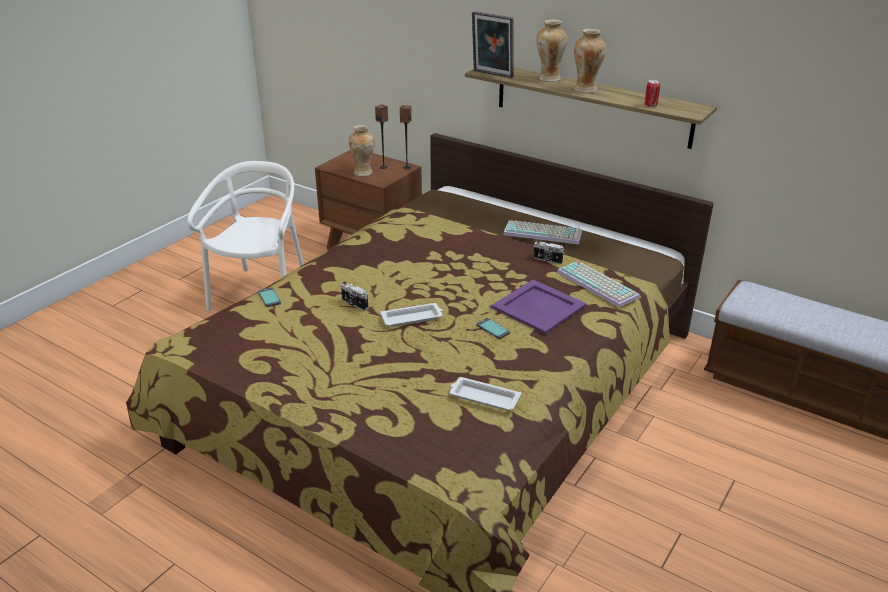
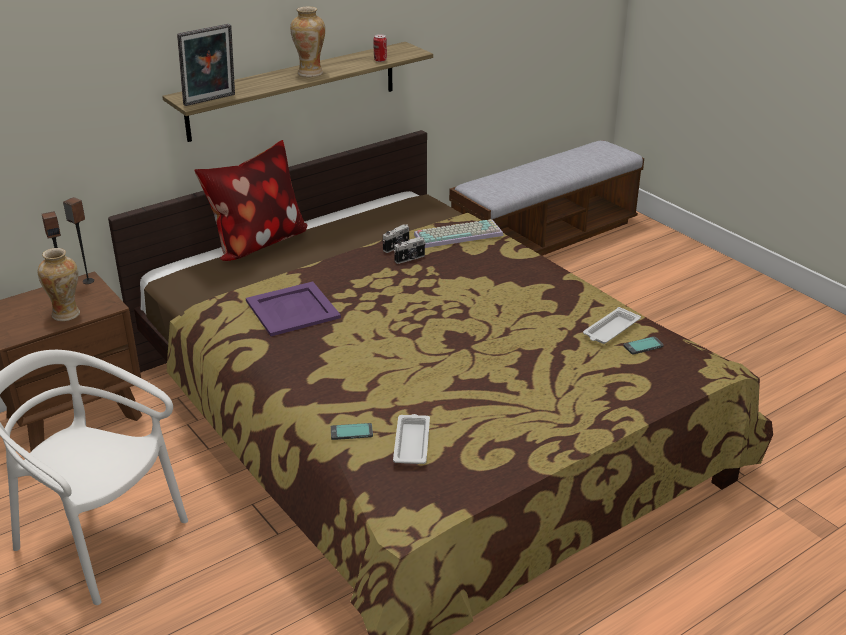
camera: 70 degrees left, 0 degrees up
camera [341,282,368,311] -> camera moved to [394,237,425,264]
white tray [380,303,443,327] -> white tray moved to [393,414,430,464]
phone [476,318,510,339] -> phone moved to [624,336,664,355]
purple tray [491,280,587,334] -> purple tray moved to [246,282,341,336]
keyboard [503,220,582,245] -> none
vase [537,19,567,82] -> none
none -> pillow [194,140,307,261]

